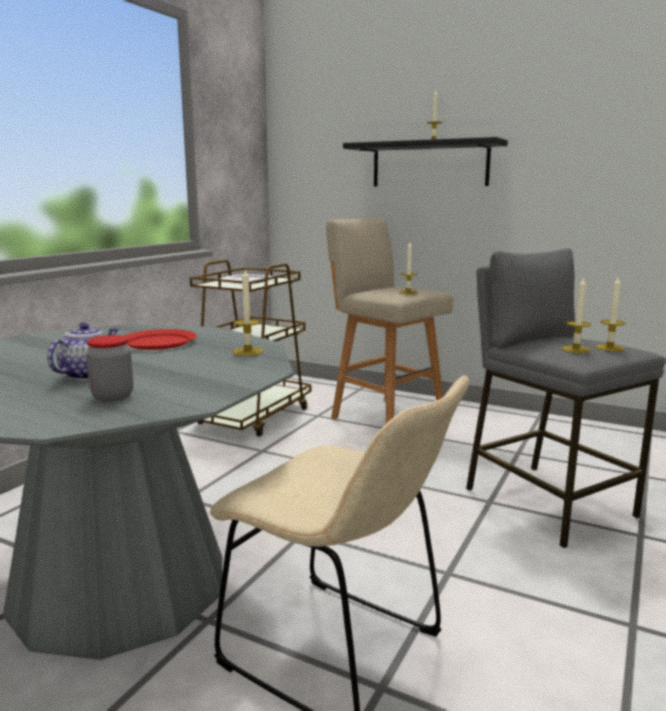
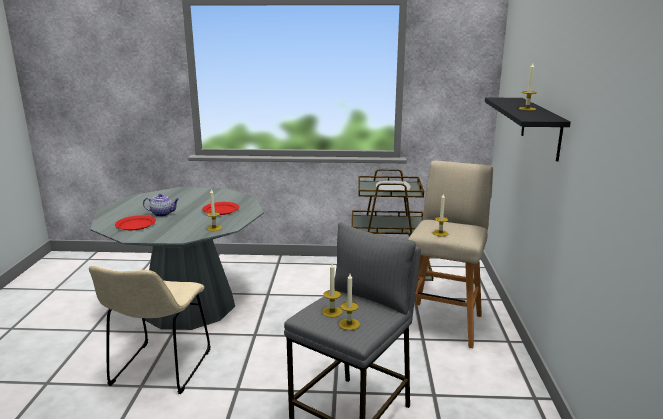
camera: 65 degrees right, 5 degrees up
jar [86,335,133,401] -> red plate [115,215,156,230]

